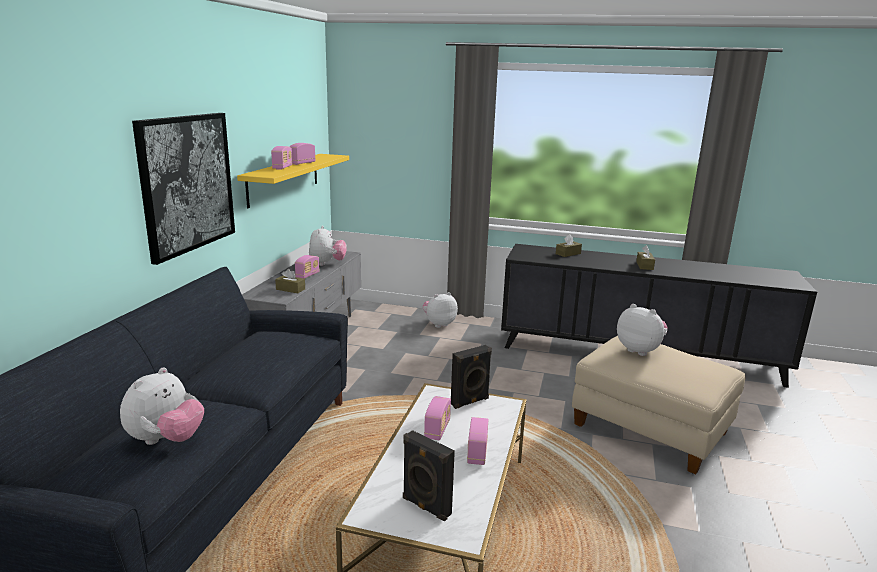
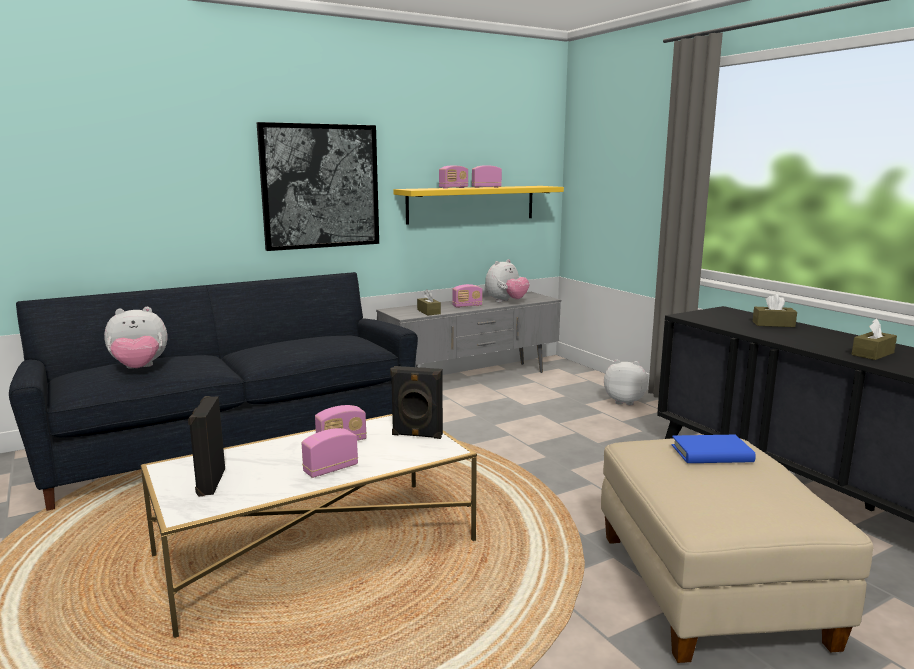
camera: 45 degrees right, 5 degrees down
plush toy [617,304,668,356] -> blue book [672,435,756,463]

